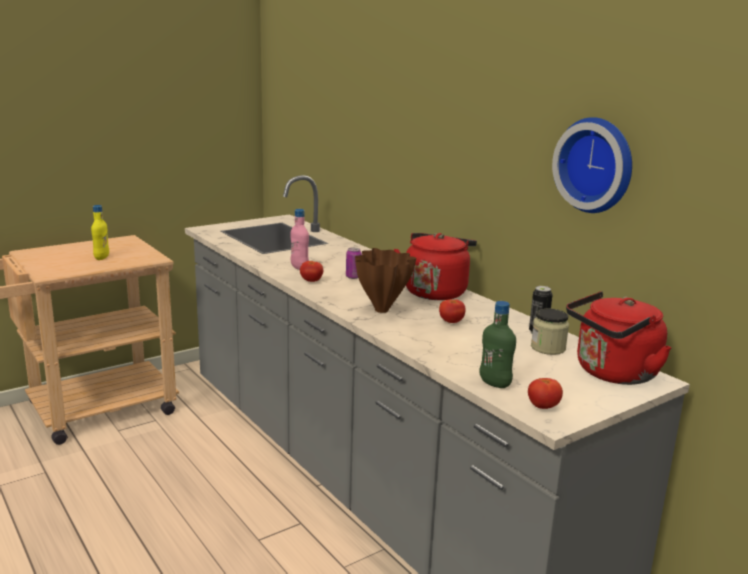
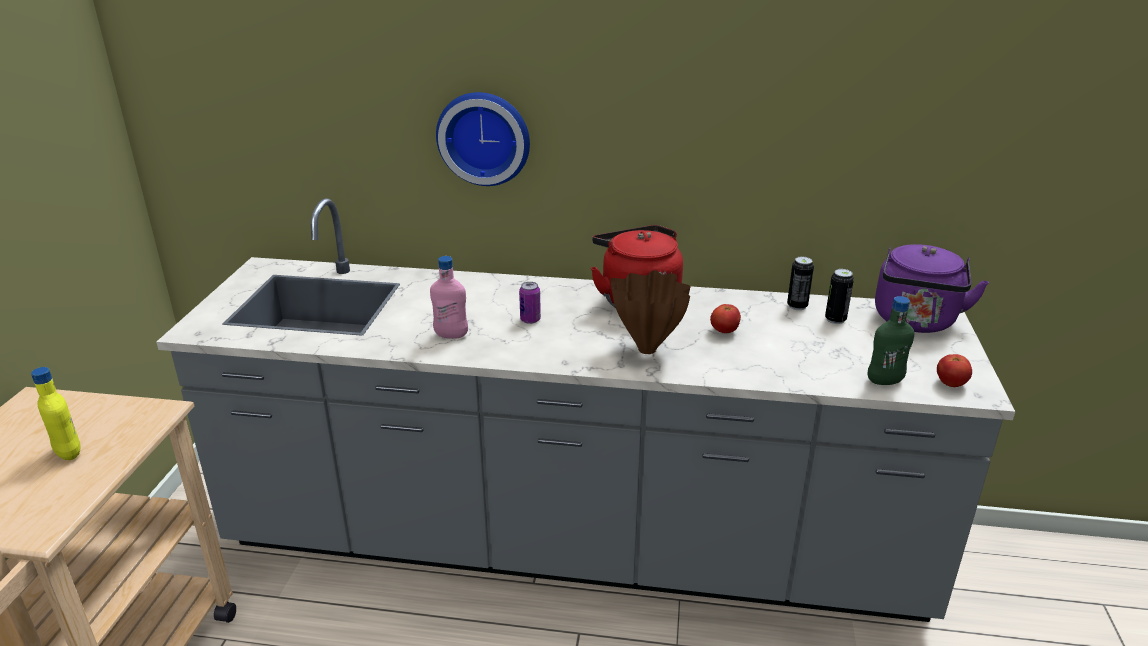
camera: 45 degrees left, 10 degrees up
tomato [300,261,323,282] -> none
jar [531,309,569,355] -> can [825,269,854,324]
wall clock [552,117,632,213] -> wall clock moved to [436,92,530,186]
red kettle [566,291,671,385] -> purple kettle [875,244,989,333]

